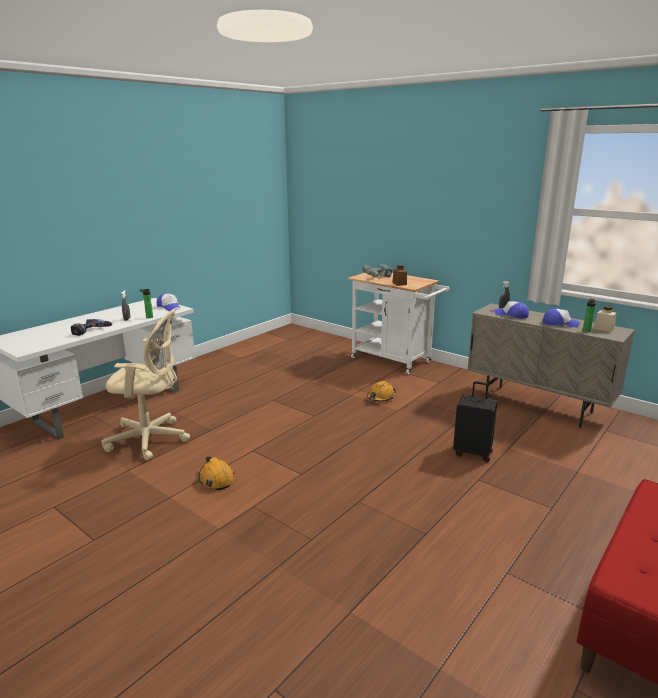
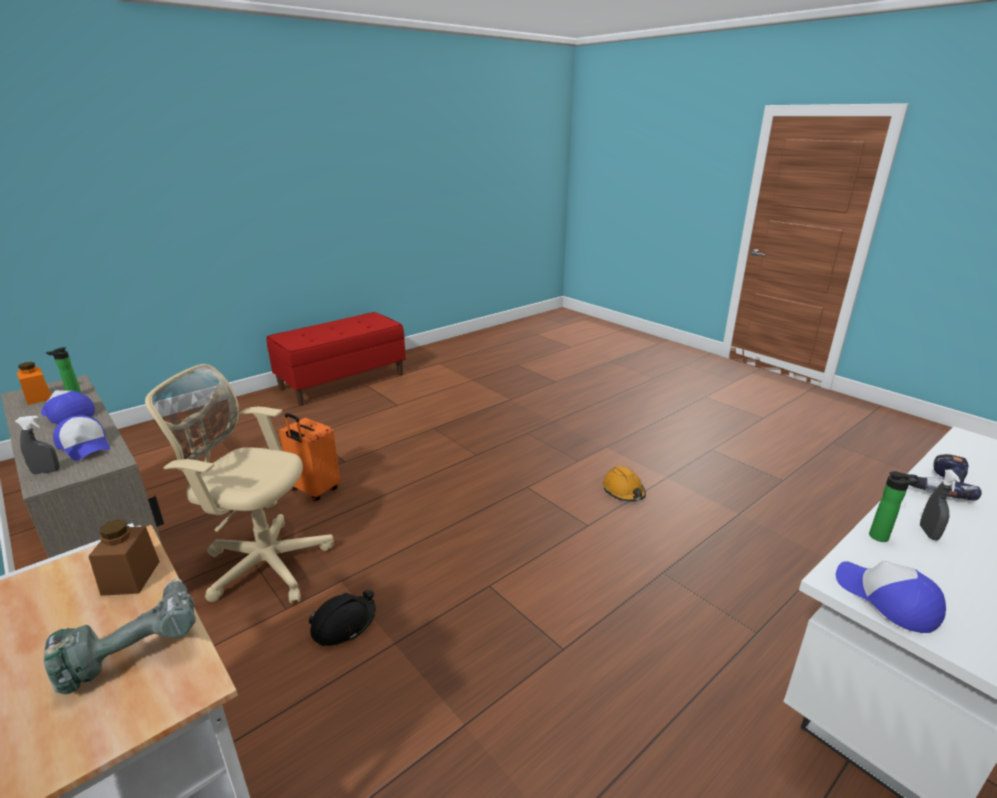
camera: 170 degrees left, 5 degrees up
beige office chair [101,311,190,461] -> beige office chair moved to [145,364,334,604]
orange hard hat [367,381,396,401] -> black hard hat [309,589,376,646]
black suitcase [453,381,497,462] -> orange suitcase [279,413,340,501]
beige jar [594,306,617,332] -> orange jar [17,362,51,405]

